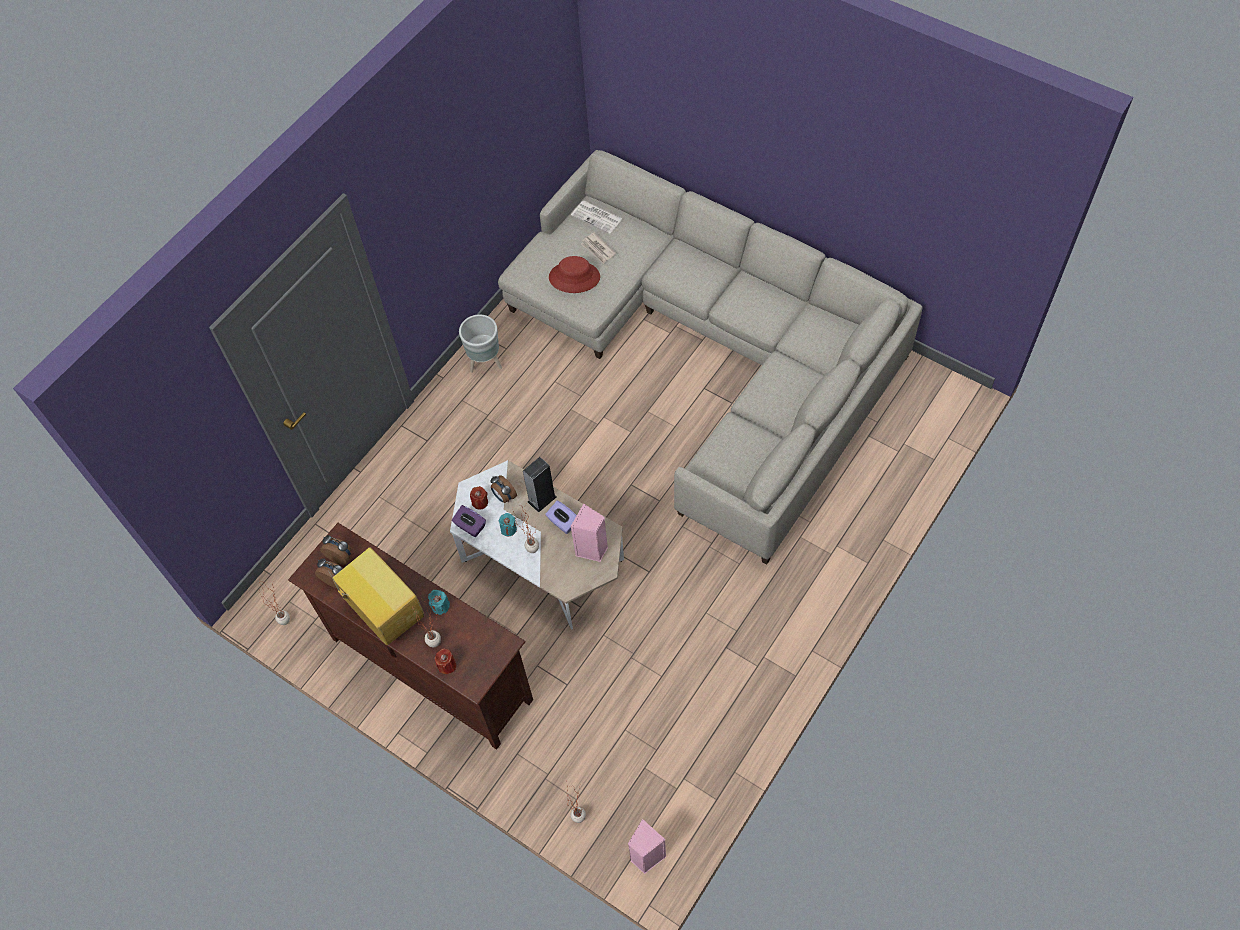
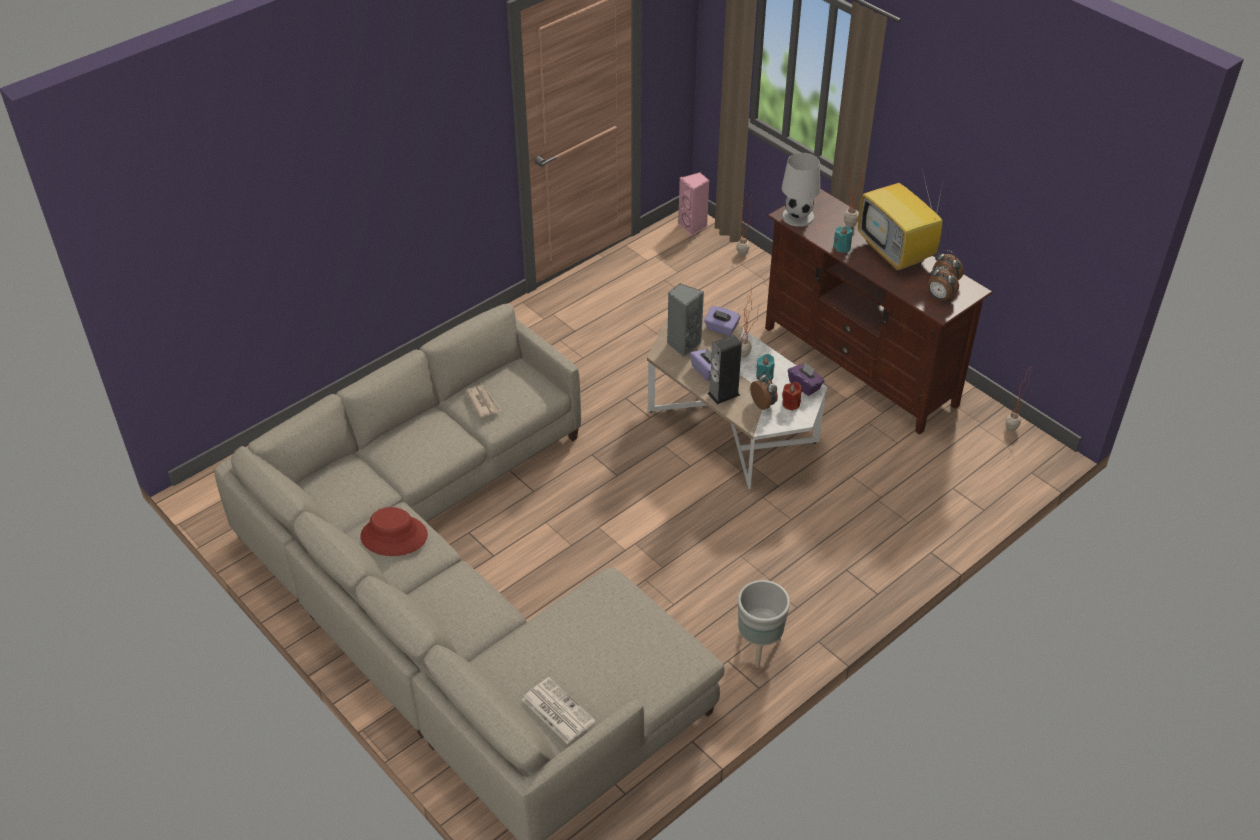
camera: 170 degrees left, 15 degrees down
red candle [435,649,456,674] -> none
red hat [549,256,600,293] -> red hat moved to [360,507,428,556]
pink speaker [571,504,608,562] -> grey speaker [667,284,704,357]
newspaper [581,232,616,264] -> newspaper moved to [465,385,501,418]
none -> purple tissue box [704,306,740,336]
none -> white table lamp [782,153,820,227]

